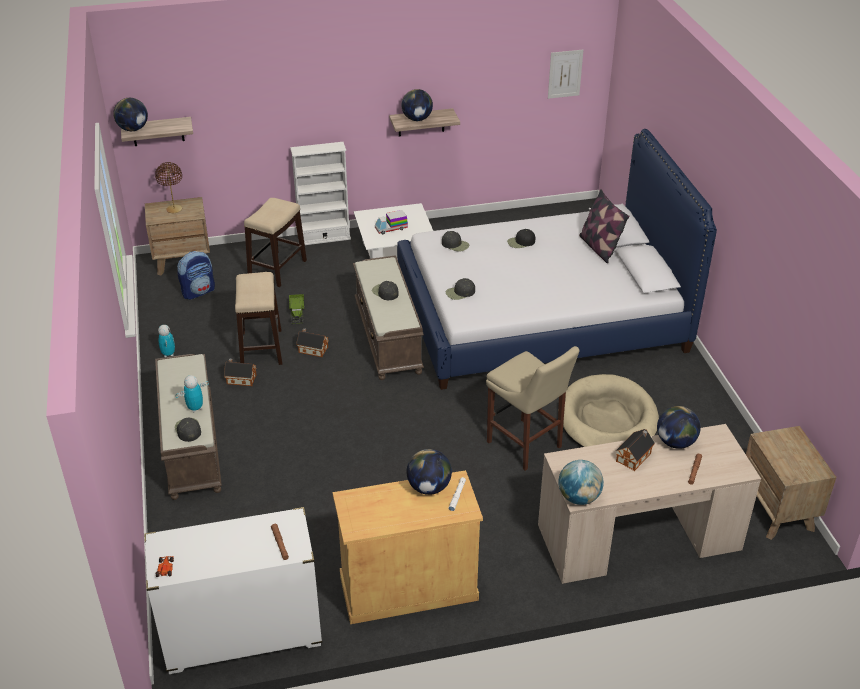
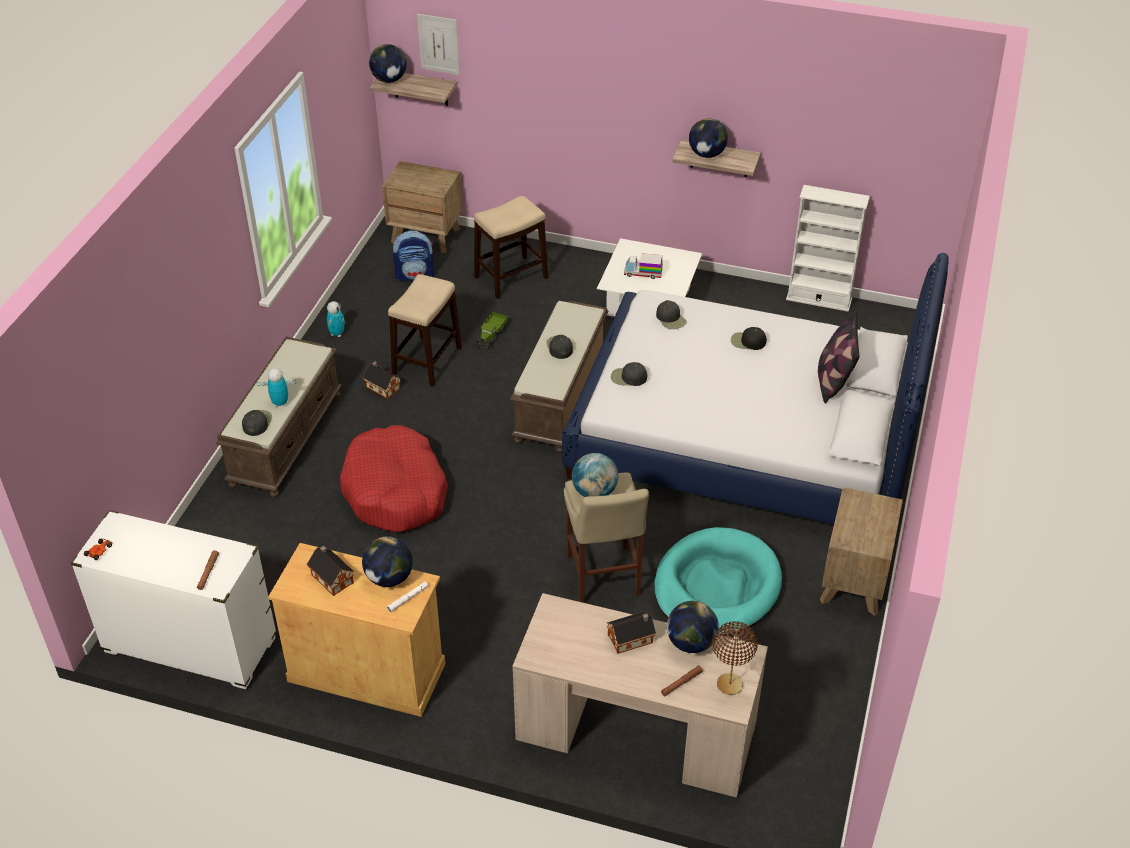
camera: 30 degrees right, 5 degrees up
brown table lamp [155,162,182,213] -> brown table lamp moved to [713,621,758,695]
white bookcase [290,142,351,245] -> white bookcase moved to [786,185,870,312]
toy house [296,328,329,357] -> toy house moved to [307,546,354,596]
picture [548,50,583,99] -> picture moved to [417,14,460,75]
globe [558,460,604,505] -> globe moved to [572,453,618,497]
beige dog bed [563,374,659,447] -> turquoise dog bed [655,527,782,636]
brown nightstand [746,426,836,540] -> brown nightstand moved to [820,487,903,616]
none -> red dog bed [340,425,448,532]

